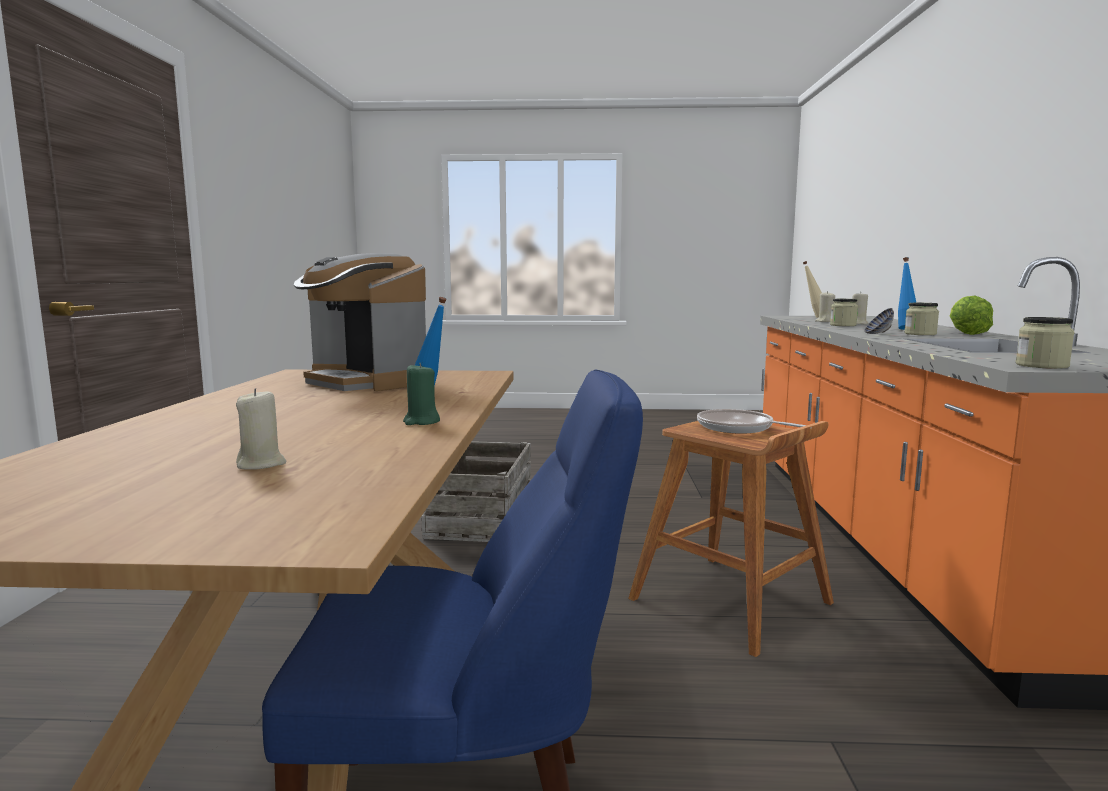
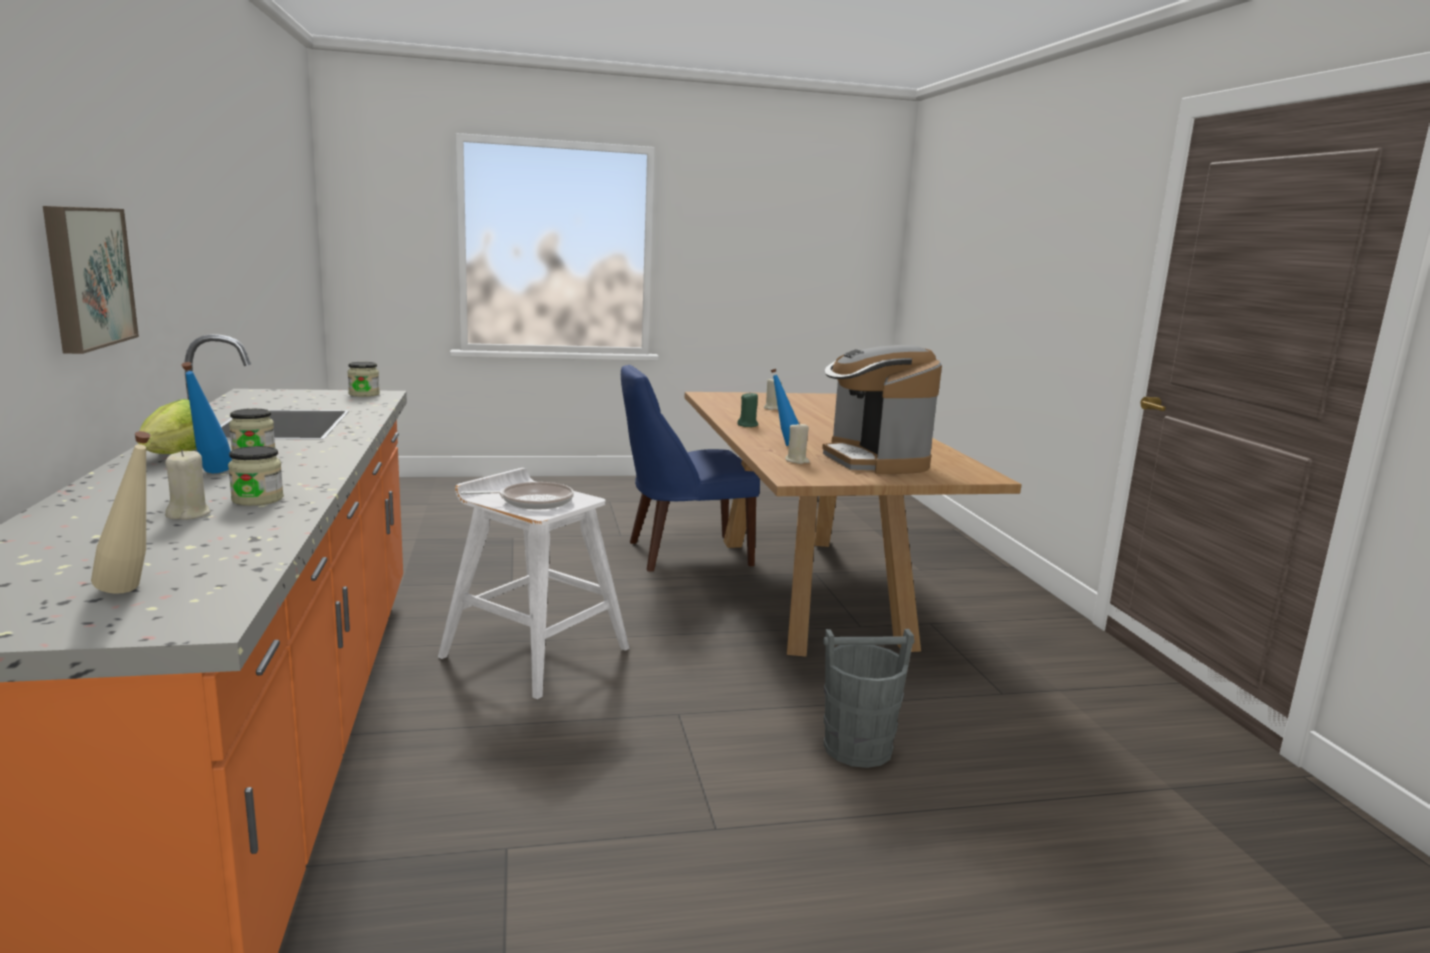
camera: 165 degrees right, 5 degrees up
coffee machine [294,253,426,391] -> coffee machine turned 135 degrees counterclockwise [822,345,942,474]
crate [421,441,531,542] -> grey bucket [823,629,914,768]
brown stool [628,421,834,657] -> white stool [438,468,629,699]
frying pan [697,409,812,434] -> frying pan turned 45 degrees counterclockwise [460,482,574,510]
beige candle [815,291,835,322] -> beige candle moved to [785,422,810,464]
bowl [864,308,894,334] -> none
none -> picture [43,206,139,354]

